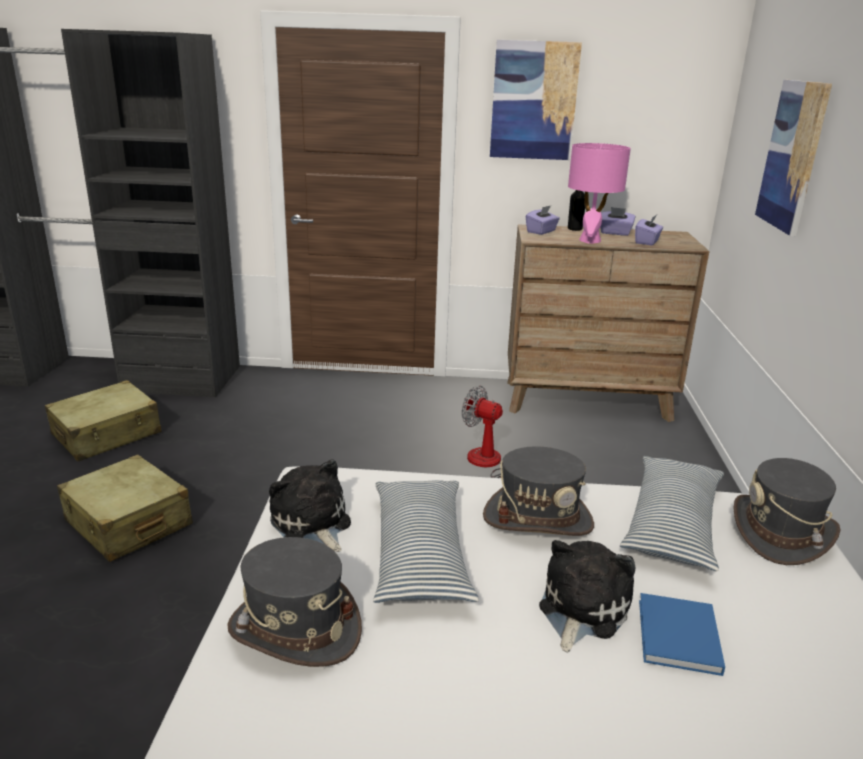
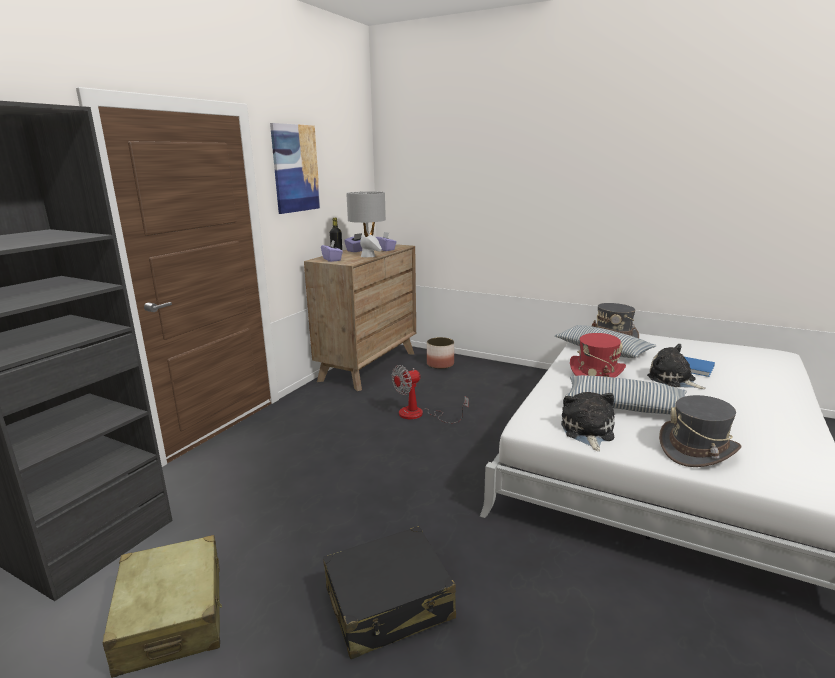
camera: 65 degrees left, 5 degrees down
beige suitcase [57,454,193,562] -> black suitcase [323,526,456,659]
plush toy [269,459,351,552] -> plush toy turned 105 degrees clockwise [561,392,615,451]
grey hat [483,446,594,536] -> red hat [570,333,626,378]
pink table lamp [568,143,631,244] -> grey table lamp [346,191,386,257]
picture [755,80,832,236] -> none
none -> planter [427,337,454,369]

